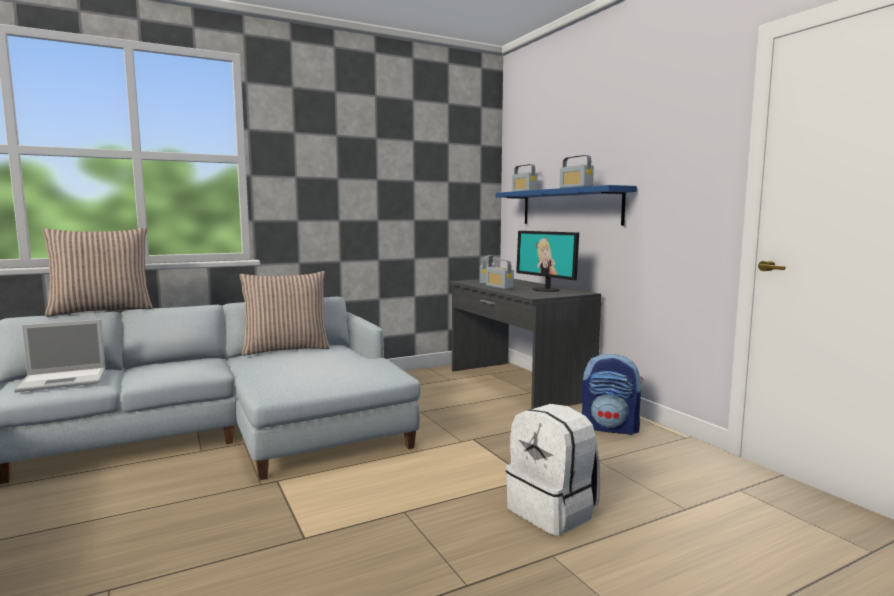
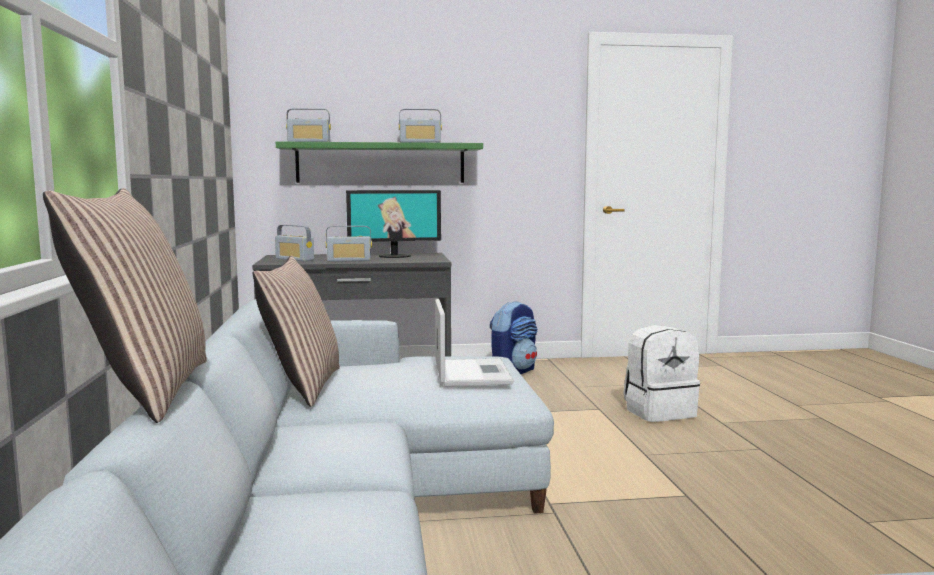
camera: 70 degrees left, 0 degrees up
laptop [14,319,105,392] -> laptop moved to [435,299,514,386]
blue shelf [496,185,637,226] -> green shelf [276,141,483,183]

